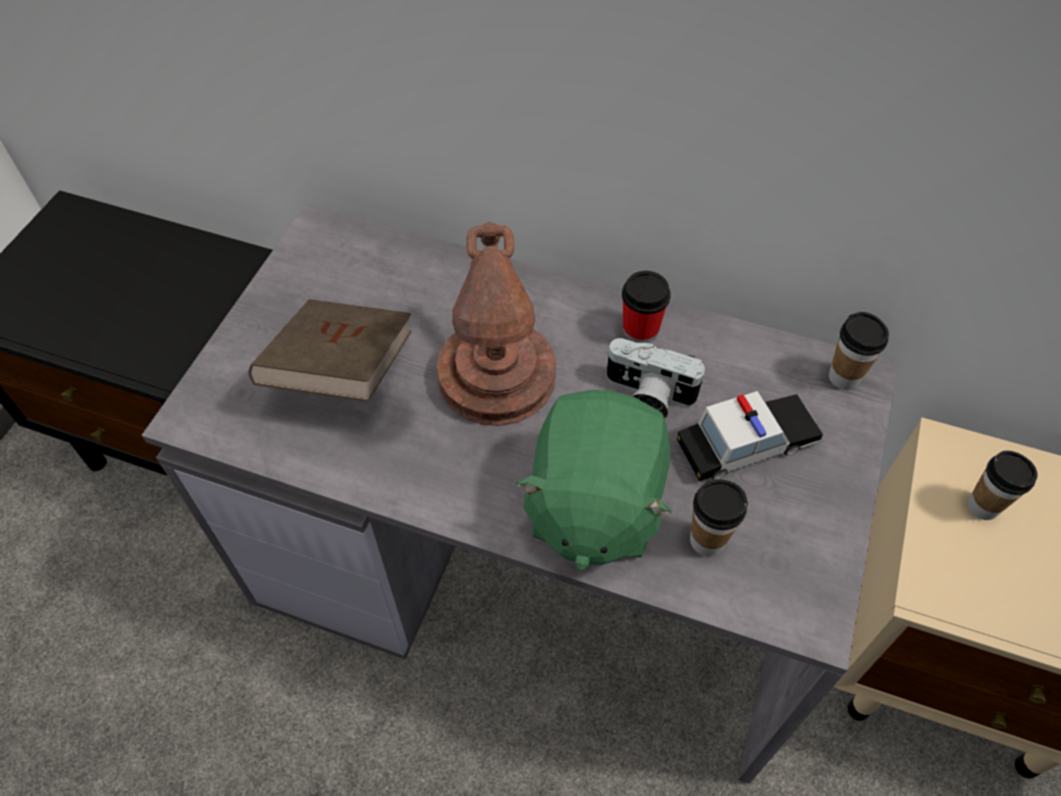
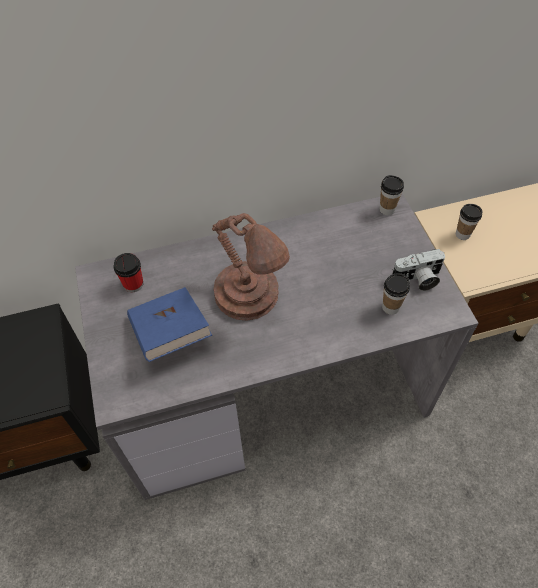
camera: 35 degrees left, 0 degrees up
brown book [249,299,411,401] -> blue book [127,287,212,362]
green plush toy [515,390,672,570] -> none
camera [605,338,706,419] -> camera moved to [393,249,445,291]
cup [622,271,671,343] -> cup moved to [114,253,143,292]
toy car [677,391,823,481] -> none

